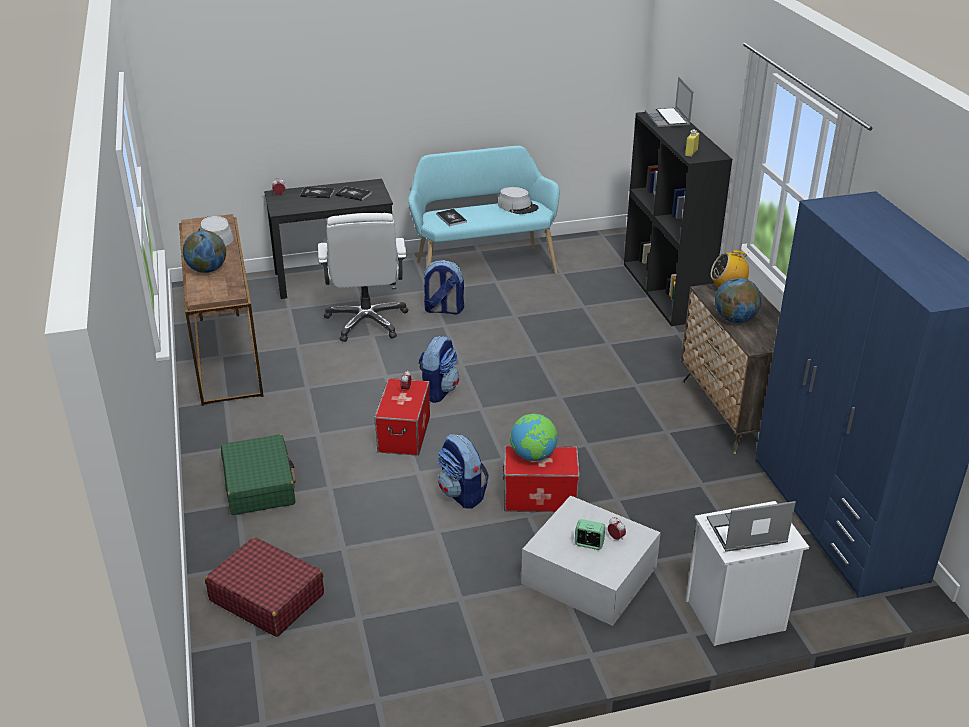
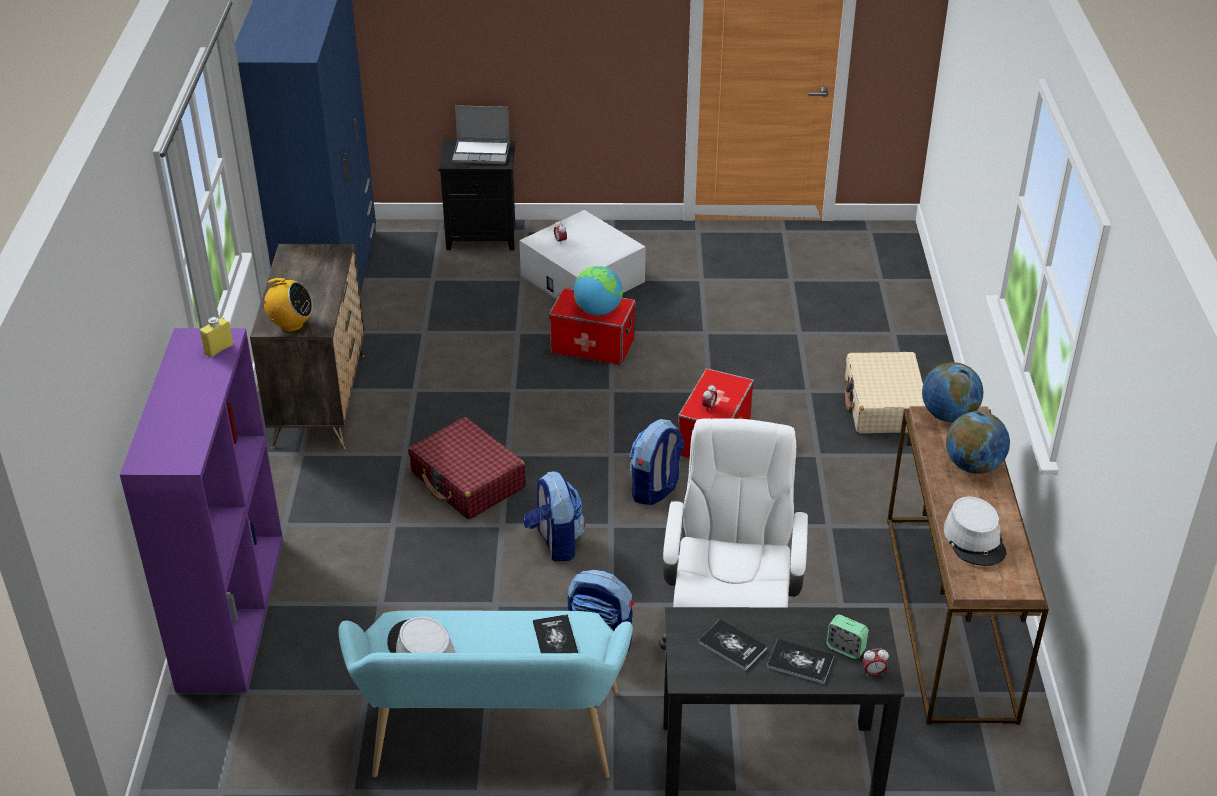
camera: 165 degrees left, 5 degrees up
red suitcase [205,537,324,637] -> red suitcase moved to [409,417,526,519]
green suitcase [221,434,296,515] -> beige suitcase [845,352,925,433]
backpack [438,434,489,509] -> backpack moved to [523,472,585,562]
alarm clock [575,519,605,550] -> alarm clock moved to [826,615,869,659]
black bookcase [624,112,732,326] -> purple bookcase [120,328,283,692]
laptop [645,77,693,128] -> none
white nightstand [686,501,809,646] -> black nightstand [438,140,515,251]
globe [715,278,761,323] -> globe moved to [922,362,983,422]

